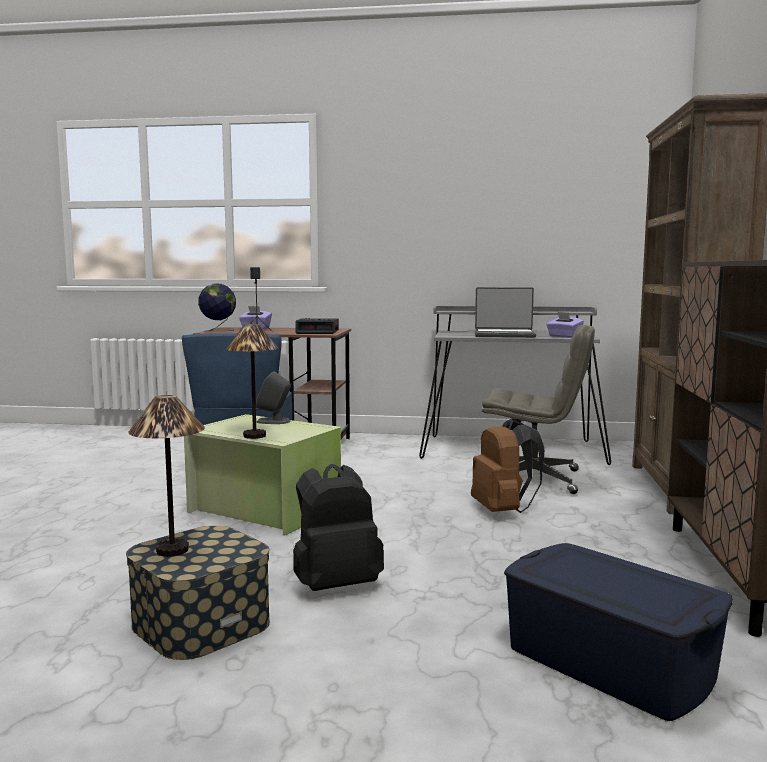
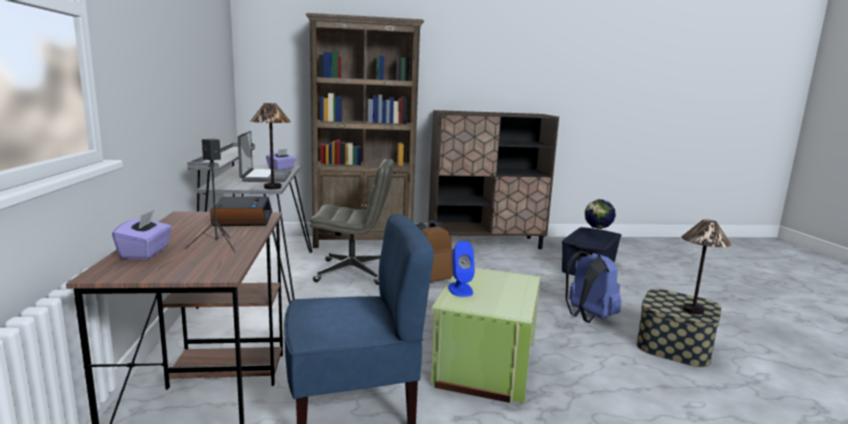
camera: 105 degrees left, 5 degrees up
globe [198,283,236,331] -> globe moved to [585,199,616,238]
table lamp [226,324,279,439] -> table lamp moved to [251,103,291,189]
grey speaker [256,371,291,424] -> blue speaker [448,241,475,297]
black backpack [293,464,384,591] -> blue backpack [565,250,621,323]
grey office chair [482,325,595,494] -> grey office chair turned 90 degrees clockwise [310,159,394,285]

